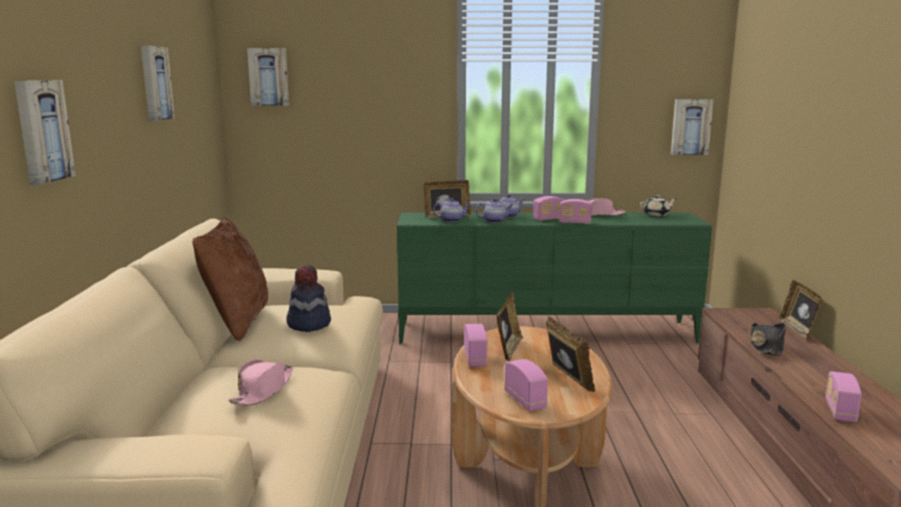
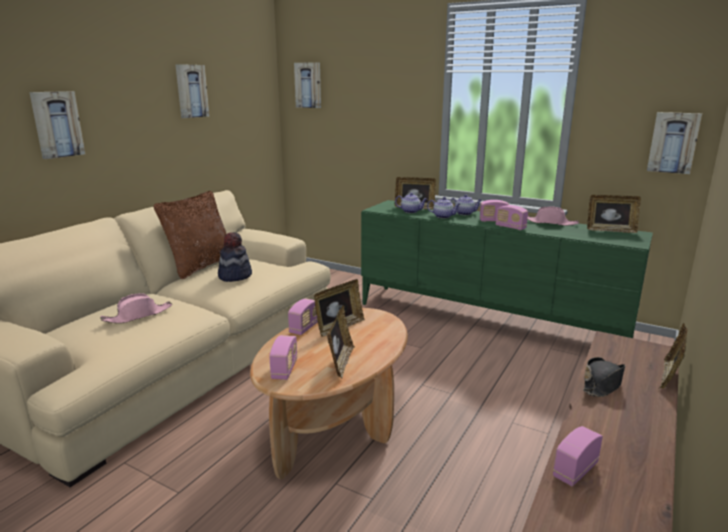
camera: 30 degrees right, 5 degrees up
beige teapot [640,195,677,216] -> picture frame [587,195,641,233]

